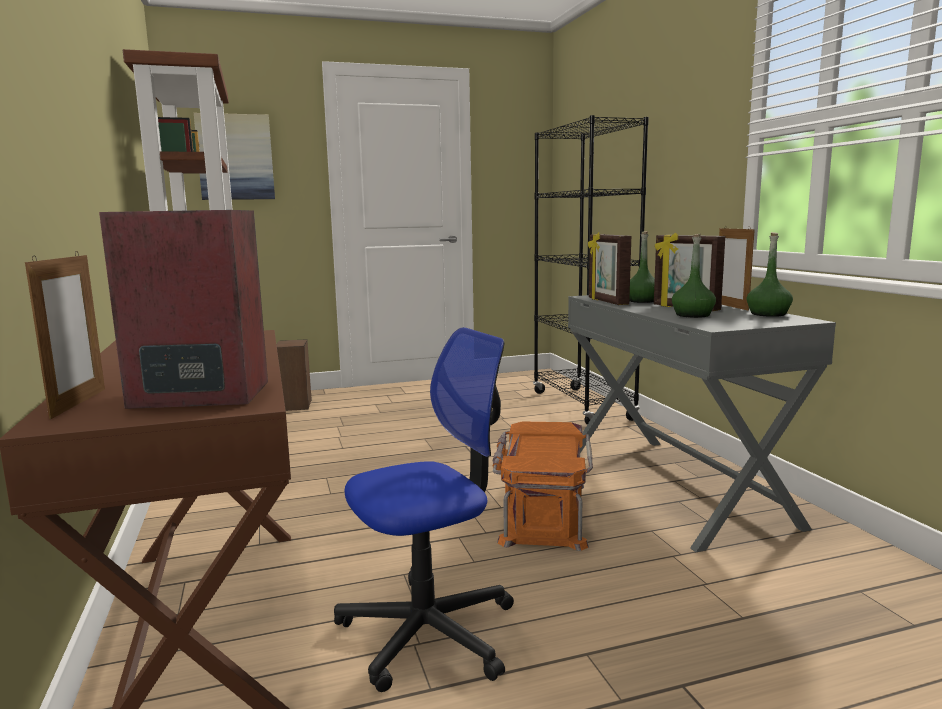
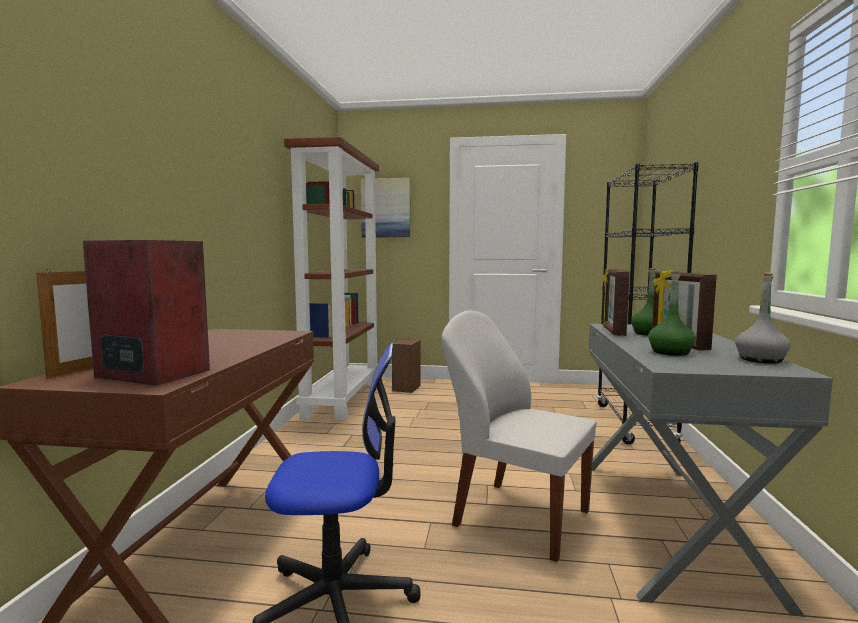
camera: 25 degrees right, 5 degrees down
orange storage box [493,421,593,551] -> white chair [441,310,596,562]
picture frame [719,226,755,311] -> none
green bottle [747,232,793,317] -> grey bottle [735,272,791,364]

